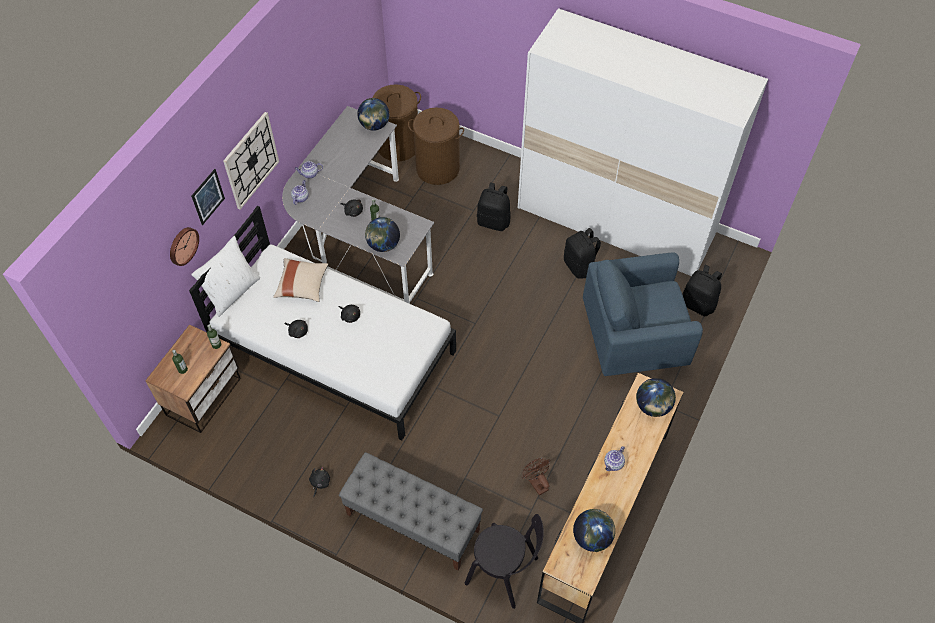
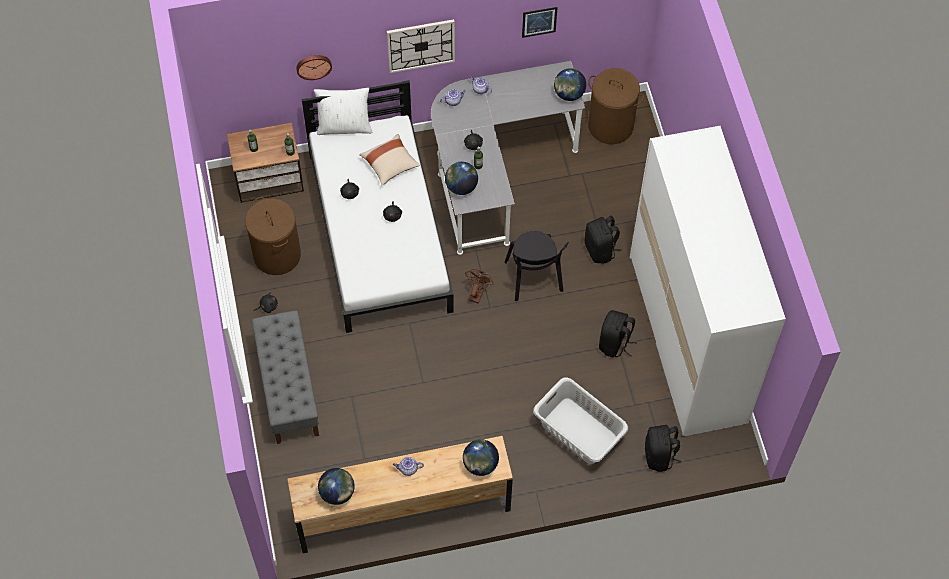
camera: 50 degrees right, 5 degrees up
picture [191,169,225,225] -> picture moved to [522,7,558,38]
brown laundry basket [408,107,464,185] -> brown laundry basket moved to [245,197,301,275]
black chair [465,514,544,609] -> black chair moved to [505,231,569,301]
brown fan [522,458,550,496] -> brown fan moved to [465,269,493,304]
blue armchair [583,252,703,376] -> grey laundry basket [533,377,628,464]

